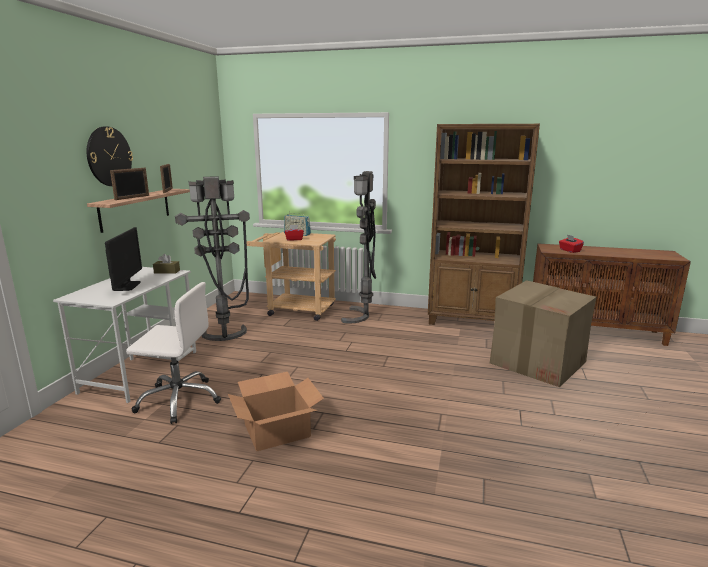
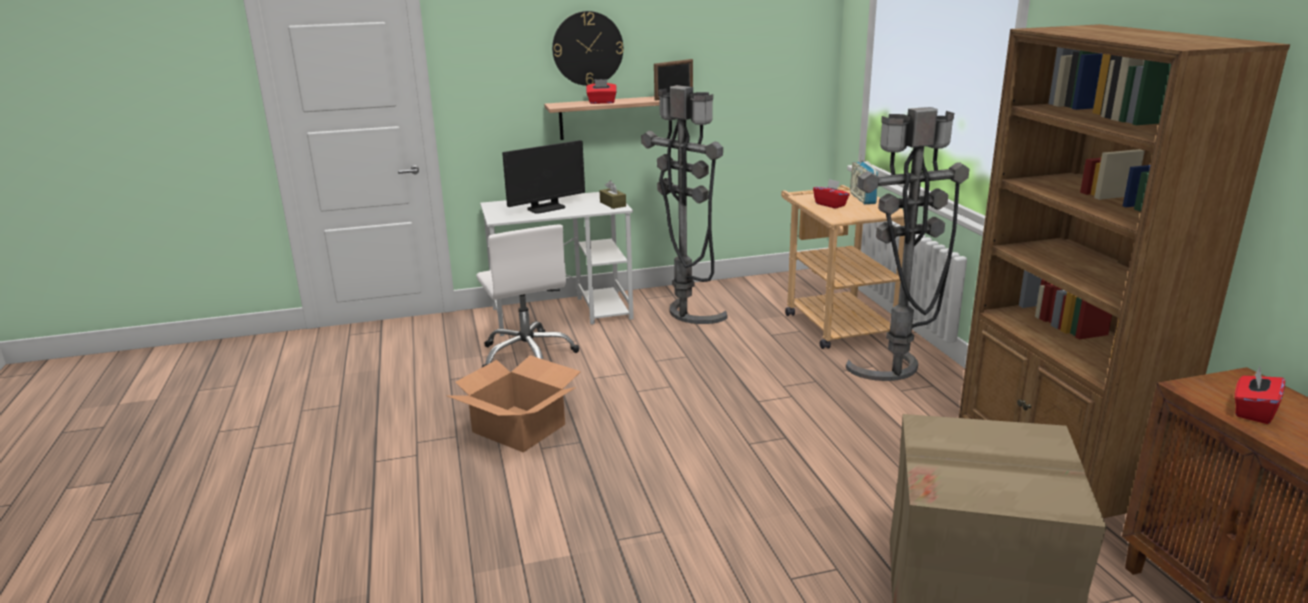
camera: 60 degrees right, 5 degrees up
picture frame [110,168,149,200] -> red tissue box [586,79,617,104]

